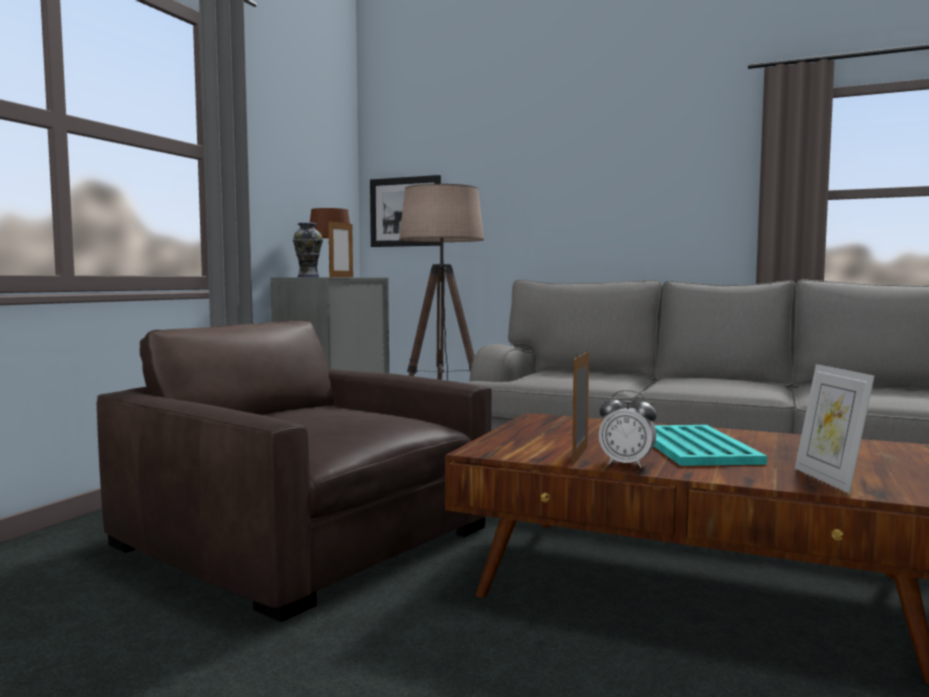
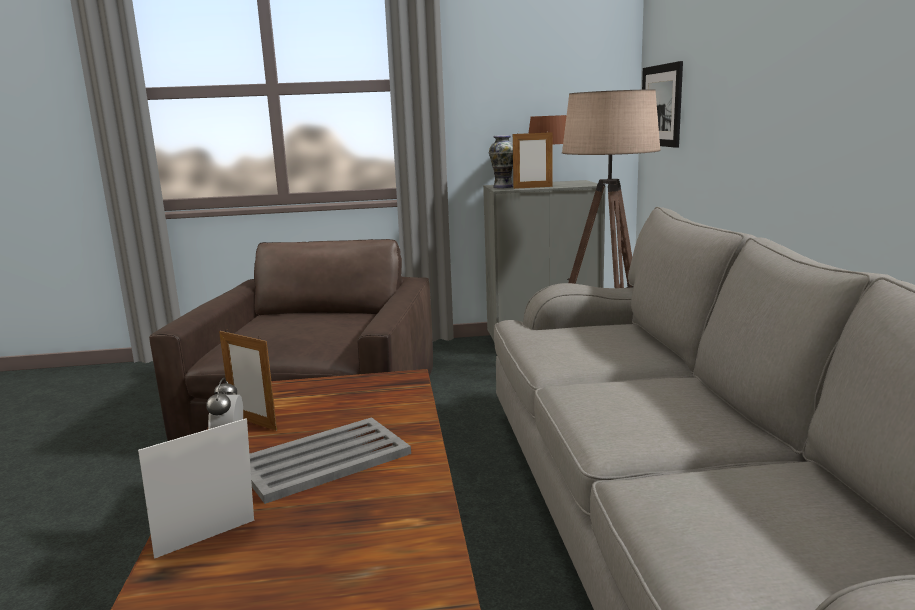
camera: 60 degrees right, 10 degrees up
picture frame [572,349,589,465] -> picture frame turned 135 degrees counterclockwise [219,329,277,431]
turquoise tray [654,425,767,466] -> grey tray [250,417,411,504]

